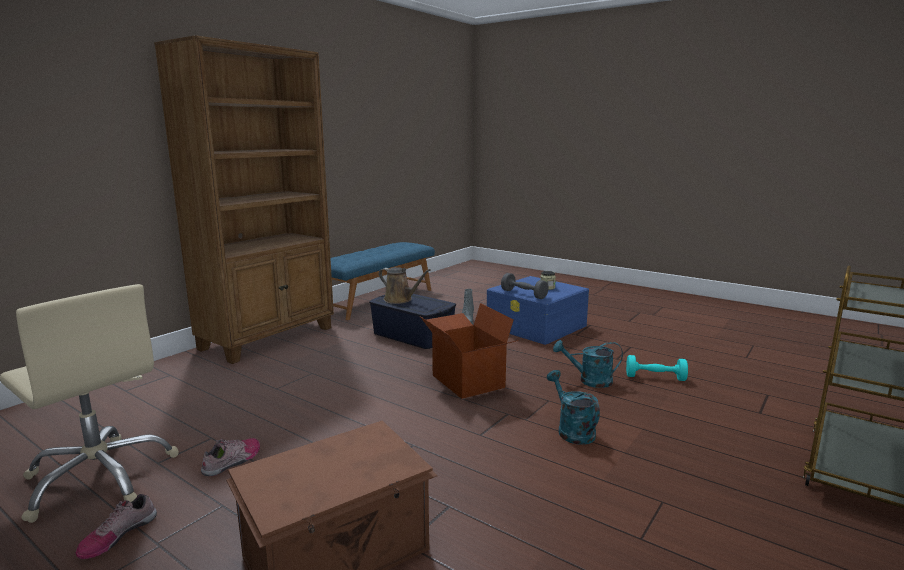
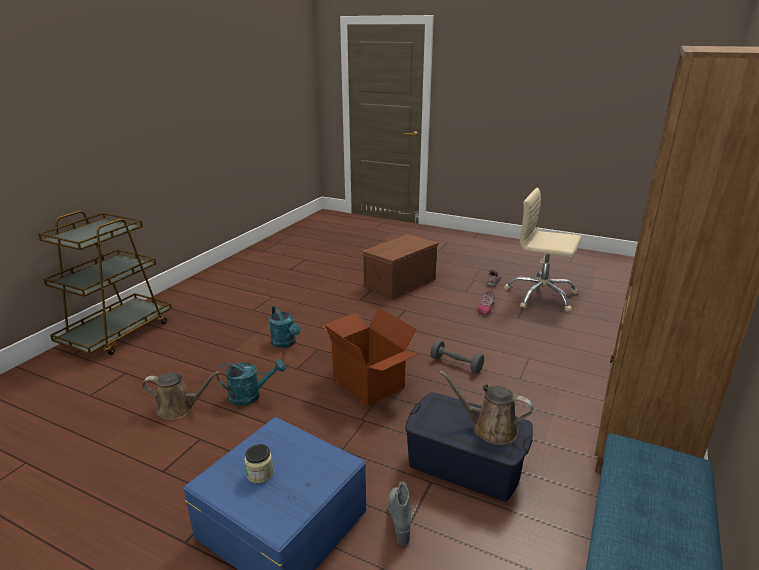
camera: 170 degrees right, 10 degrees up
grey dumbbell [501,273,549,299] -> grey dumbbell moved to [431,340,484,374]
turquoise dumbbell [626,355,688,381] -> brown watering can [142,371,220,420]

